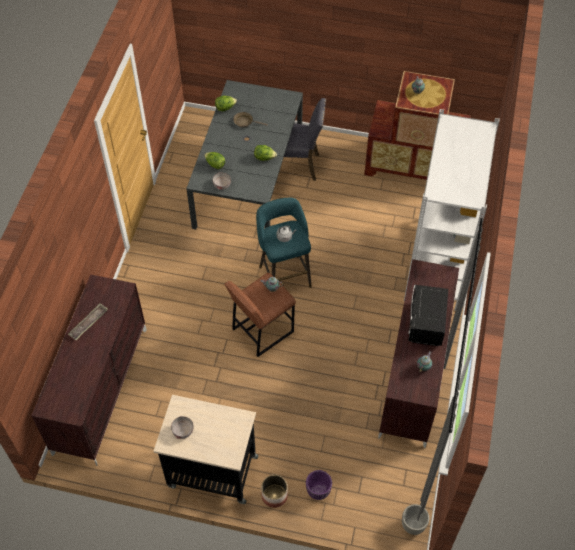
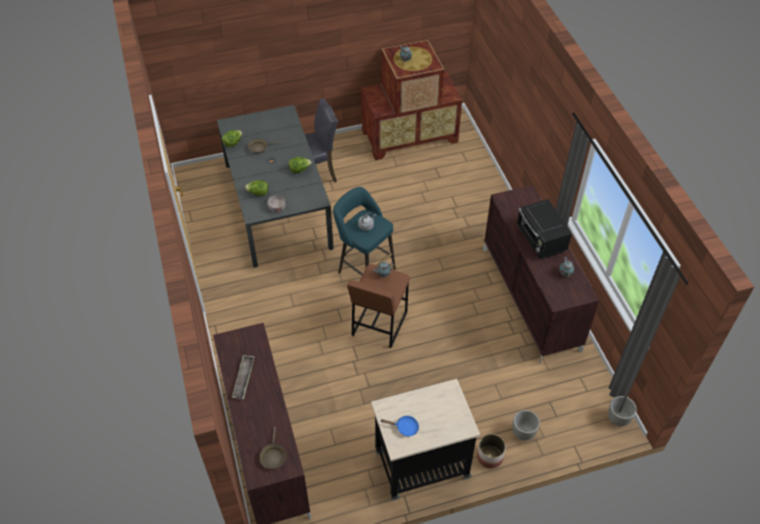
camera: 30 degrees left, 5 degrees down
grey bowl [171,416,194,439] -> blue frying pan [381,416,419,436]
purple planter [306,470,332,500] -> grey planter [513,410,540,441]
white bookcase [404,109,500,311] -> none
none -> brown frying pan [259,427,287,469]

